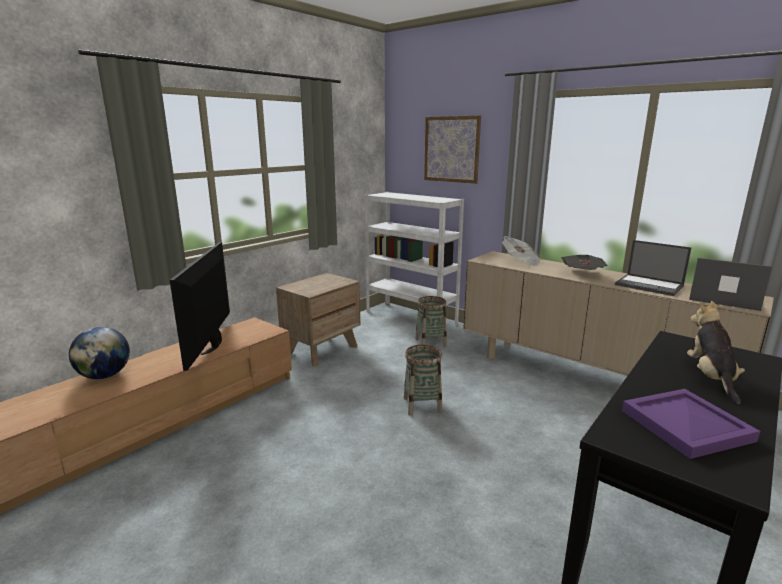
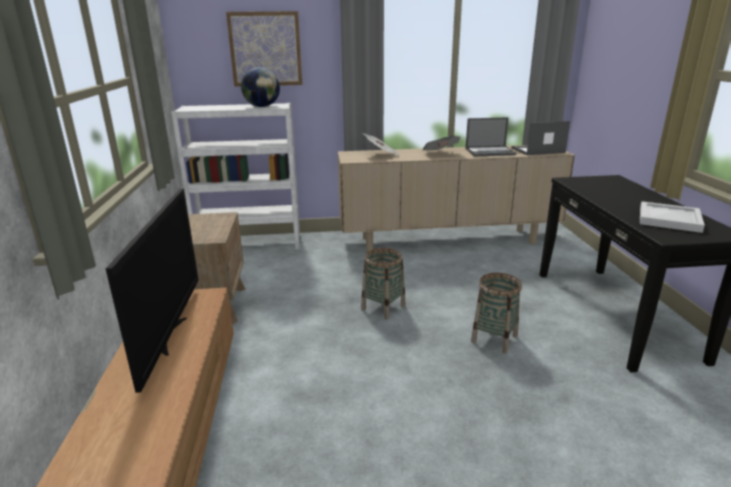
camera: 45 degrees left, 5 degrees up
globe [69,327,130,379] -> globe moved to [241,67,280,107]
television [170,242,230,371] -> television turned 135 degrees counterclockwise [106,189,199,393]
basket [415,296,447,347] -> basket moved to [471,273,522,353]
purple tray [622,389,760,459] -> white tray [640,201,705,233]
plush toy [687,301,745,405] -> none

